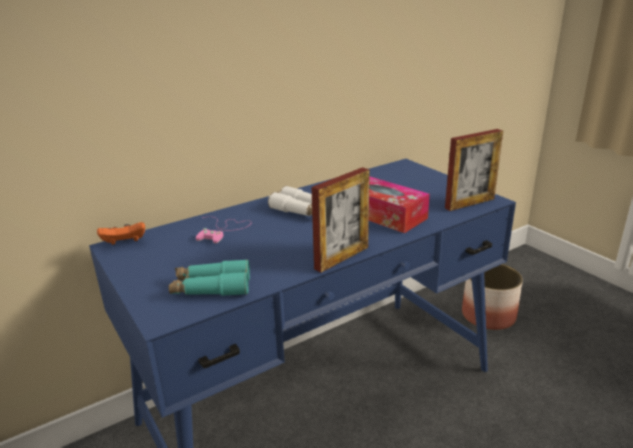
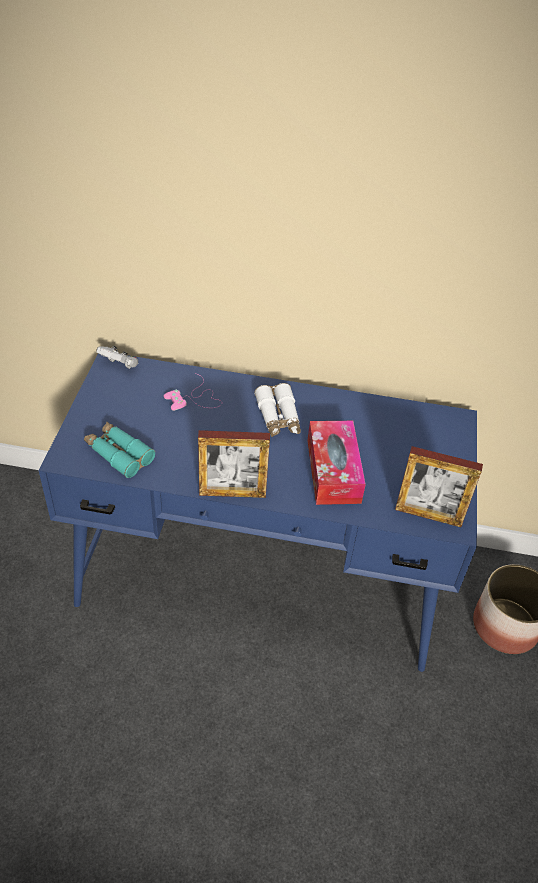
camera: 40 degrees right, 20 degrees up
orange game controller [97,222,145,245] -> white game controller [96,346,138,369]

